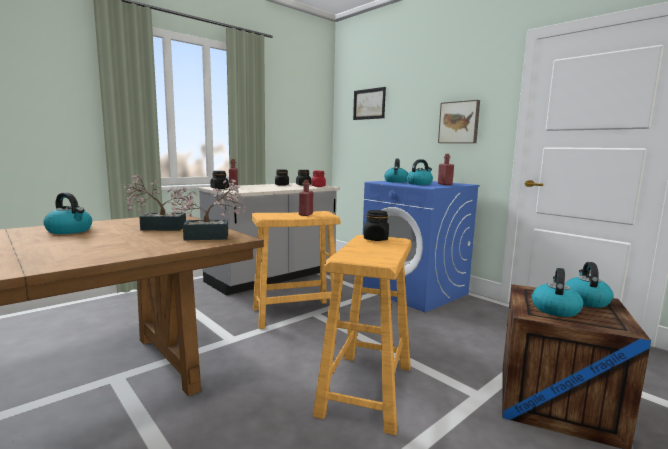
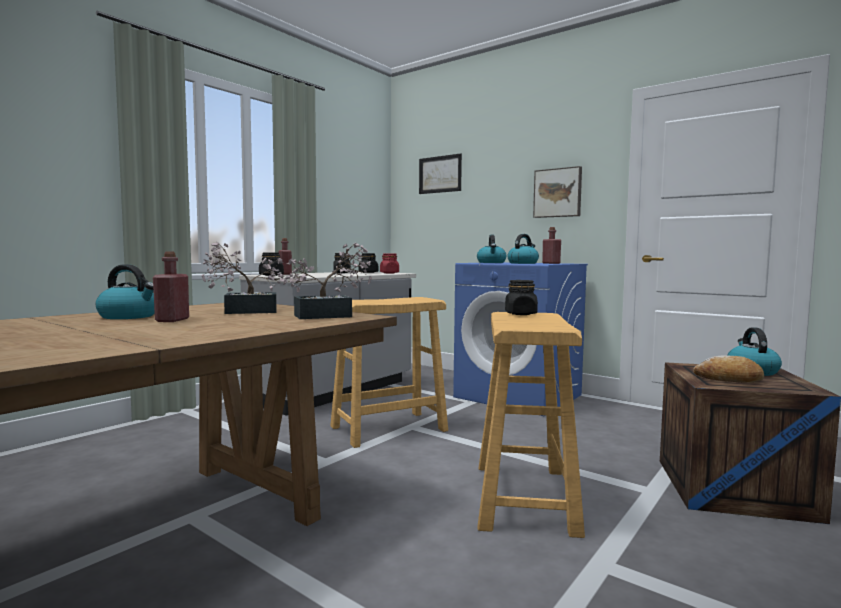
camera: 10 degrees left, 5 degrees down
red bottle [299,180,313,216] -> red bottle moved to [153,251,189,322]
kettle [532,268,583,317] -> bread [693,356,764,383]

